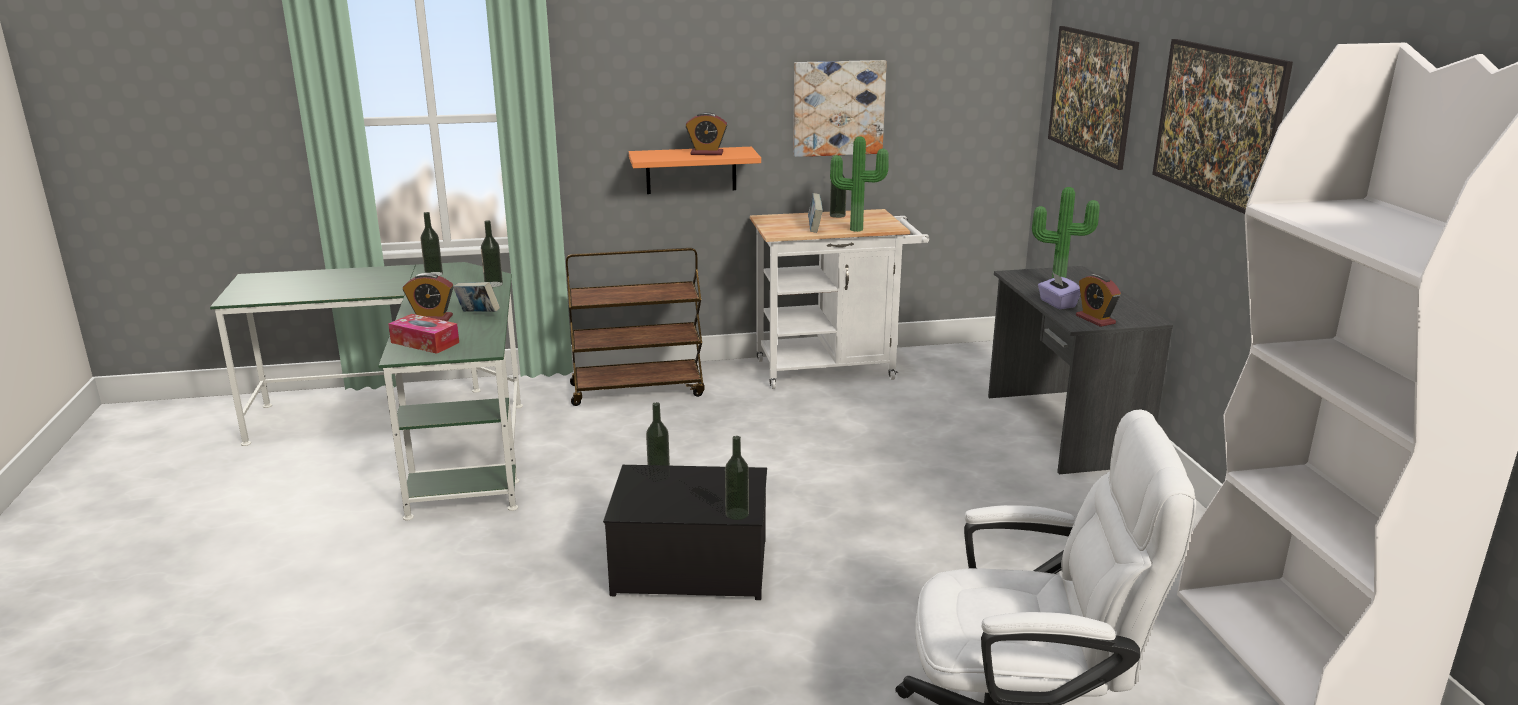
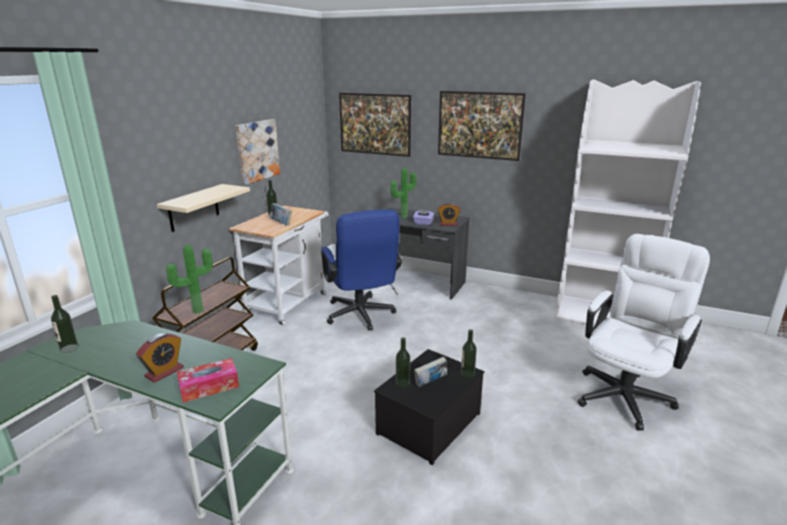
camera: 55 degrees left, 0 degrees up
book [453,282,500,312] -> book moved to [414,357,447,387]
bottle [481,220,503,287] -> none
orange shelf [629,147,761,194] -> beige shelf [157,184,250,232]
alarm clock [686,112,727,155] -> none
potted plant [830,136,889,232] -> potted plant moved to [166,245,213,314]
none -> blue office chair [321,210,402,331]

